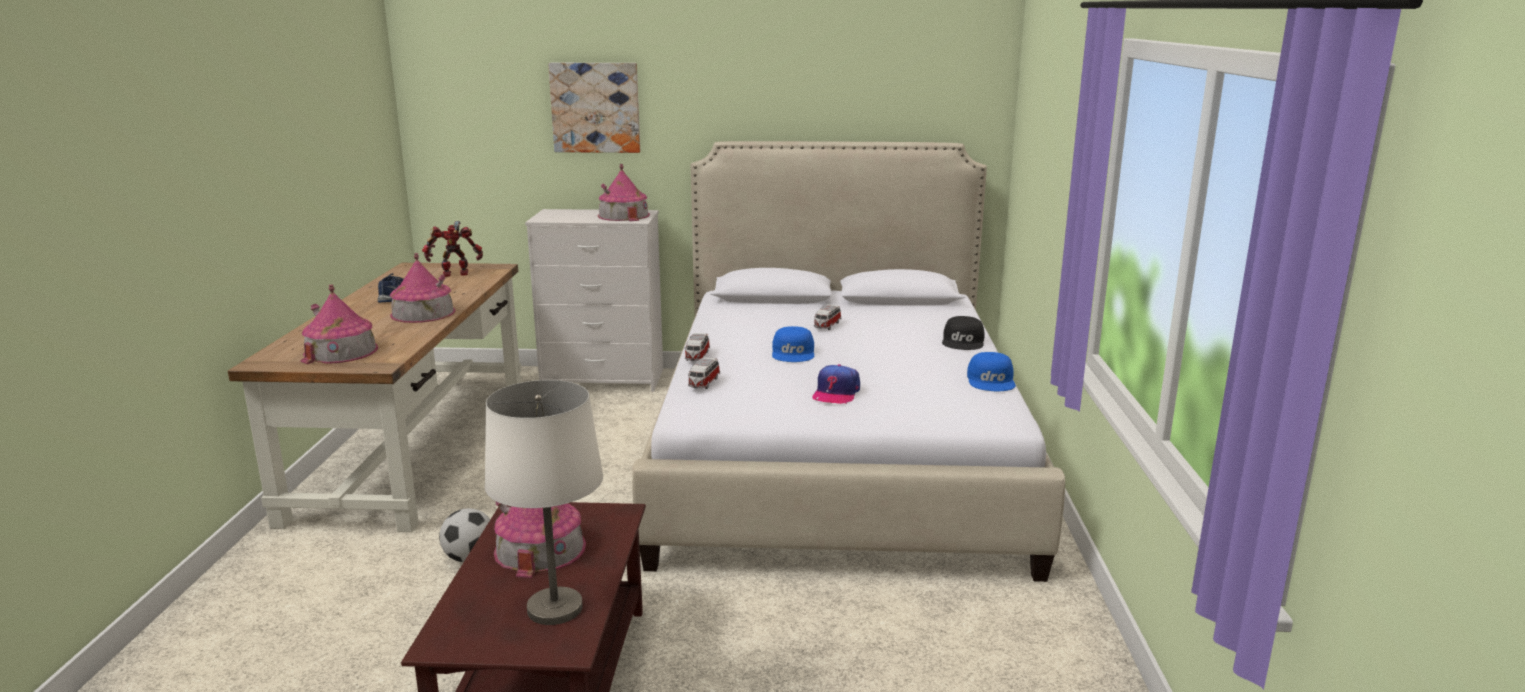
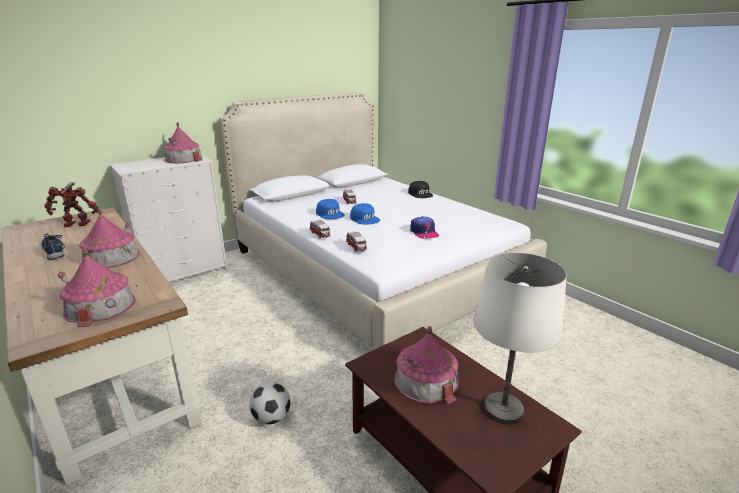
camera: 40 degrees left, 5 degrees up
toy robot [422,221,483,277] -> toy robot turned 45 degrees clockwise [44,182,98,227]
picture [548,63,640,153] -> none
blue cap [967,352,1016,391] -> blue cap moved to [316,199,344,219]

